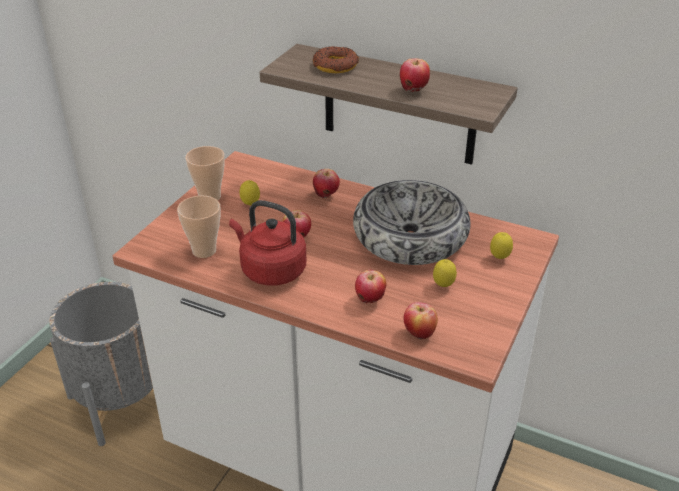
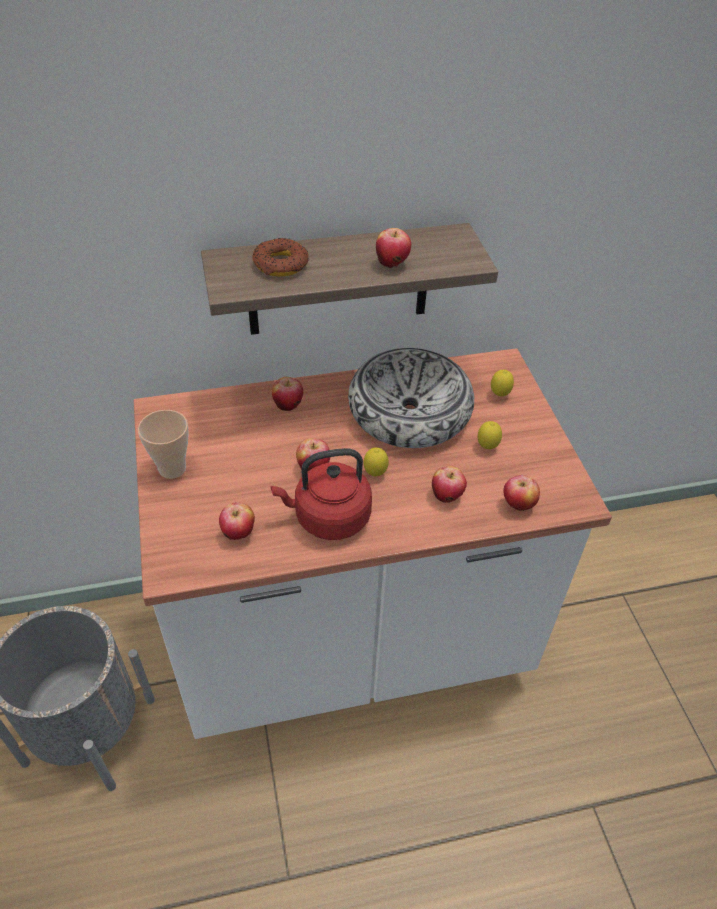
camera: 40 degrees left, 10 degrees up
cup [177,196,221,258] -> apple [219,502,255,540]
lemon [239,180,260,206] -> lemon moved to [363,447,388,476]

